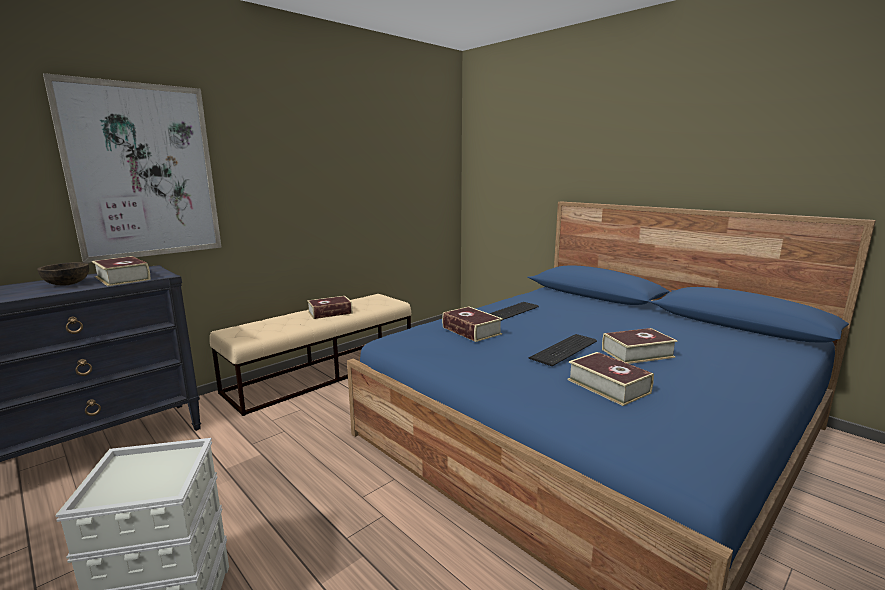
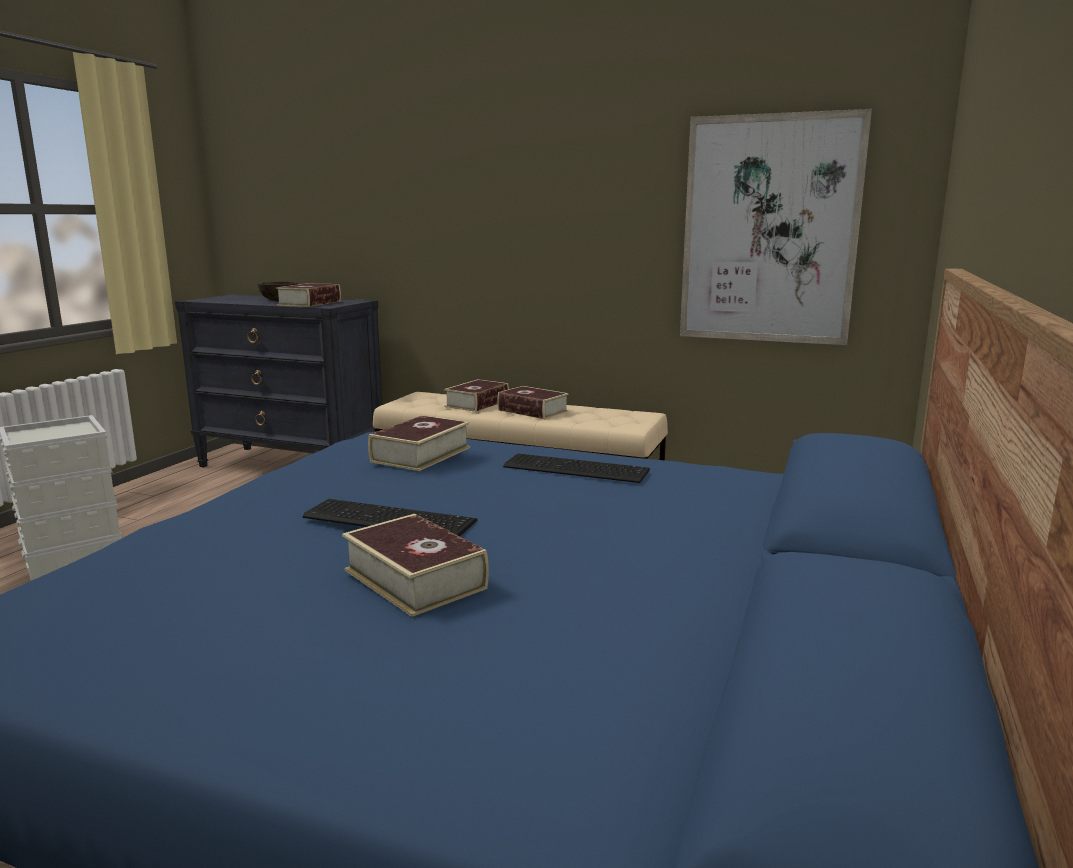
camera: 65 degrees right, 0 degrees up
picture [43,73,222,263] -> picture moved to [680,109,872,345]
book [568,352,654,406] -> book moved to [444,379,509,412]

